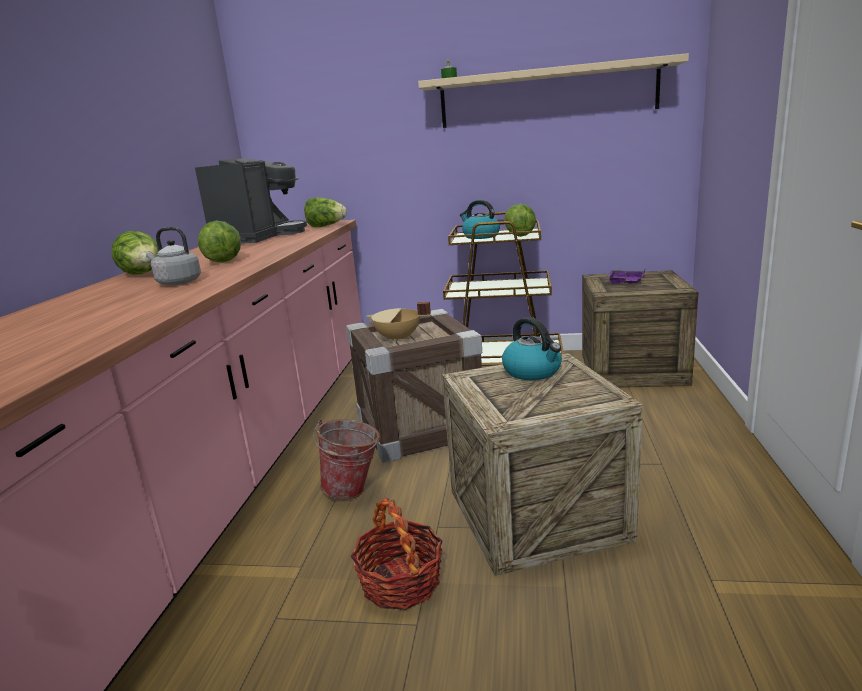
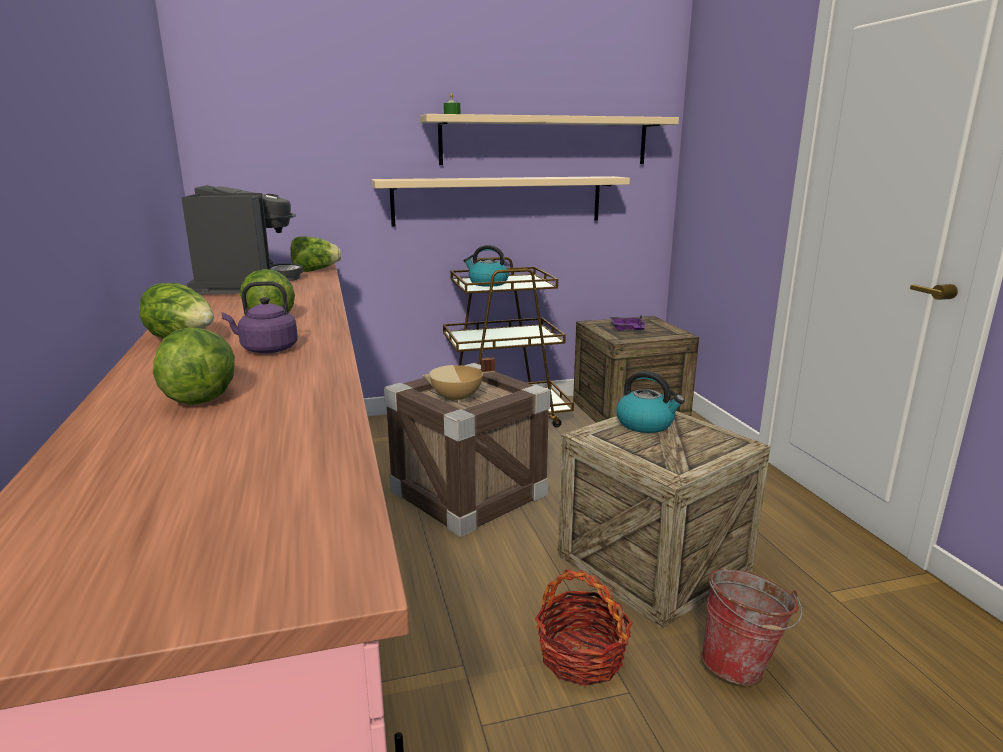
camera: 25 degrees left, 0 degrees up
grey kettle [146,227,201,285] -> purple kettle [222,281,298,353]
bucket [313,419,380,500] -> bucket moved to [701,569,802,686]
lettuce [504,204,536,237] -> lettuce moved to [153,327,235,405]
none -> beige shelf [371,176,630,226]

